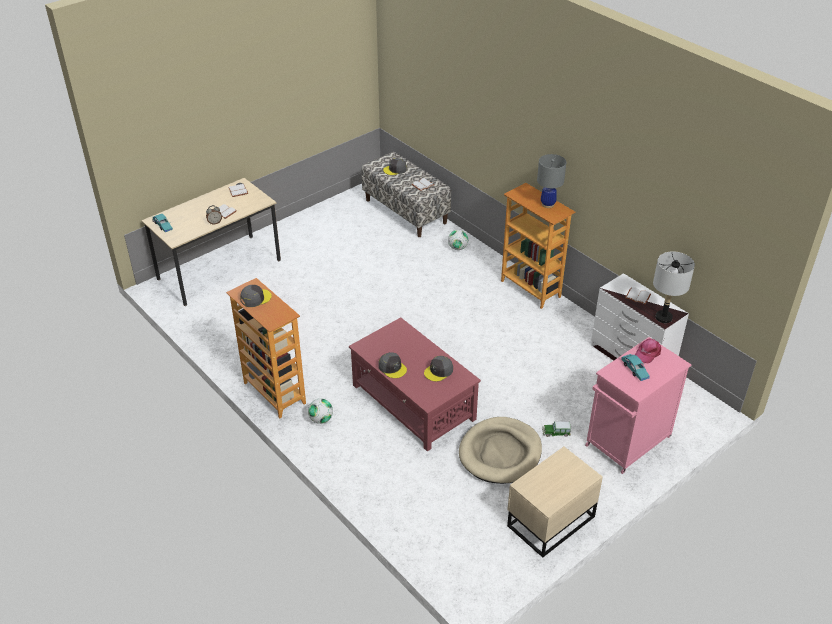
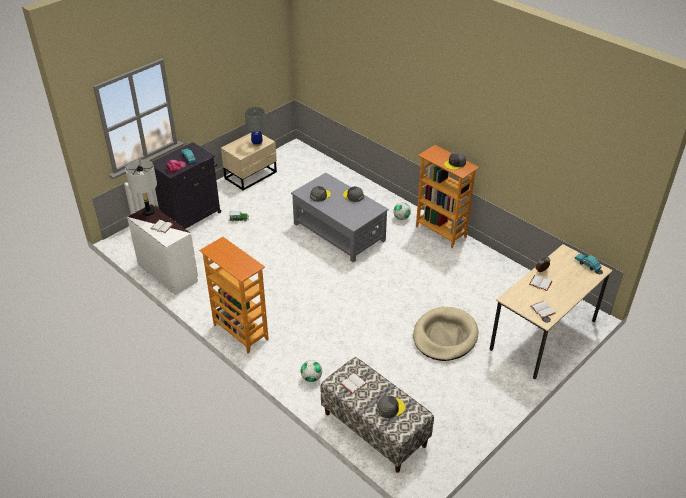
camera: 175 degrees right, 0 degrees up
red coffee table [349,317,481,451] -> grey coffee table [291,173,389,262]
beige dog bed [459,417,542,484] -> beige dog bed moved to [413,307,478,361]
grey table lamp [537,154,566,208] -> grey table lamp moved to [245,107,266,146]
pink cabinet [585,337,692,474] -> black cabinet [152,142,221,229]

